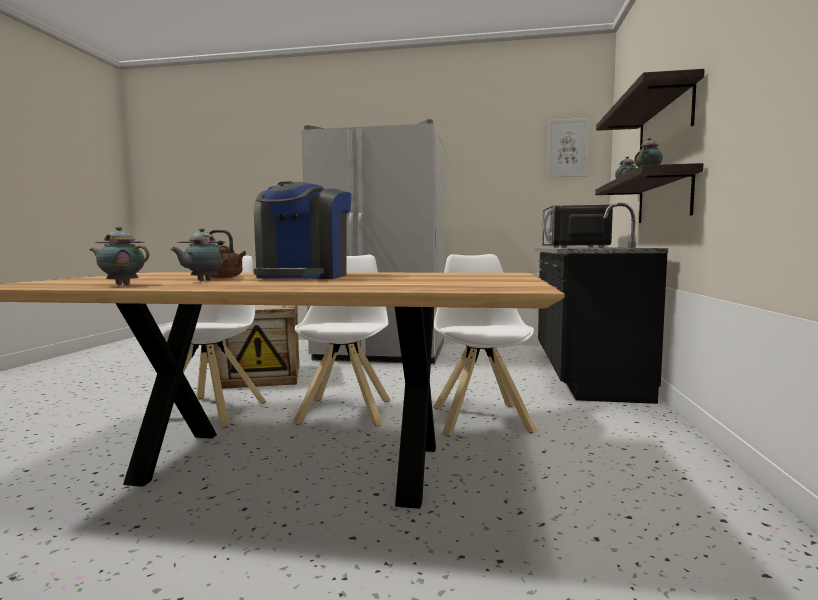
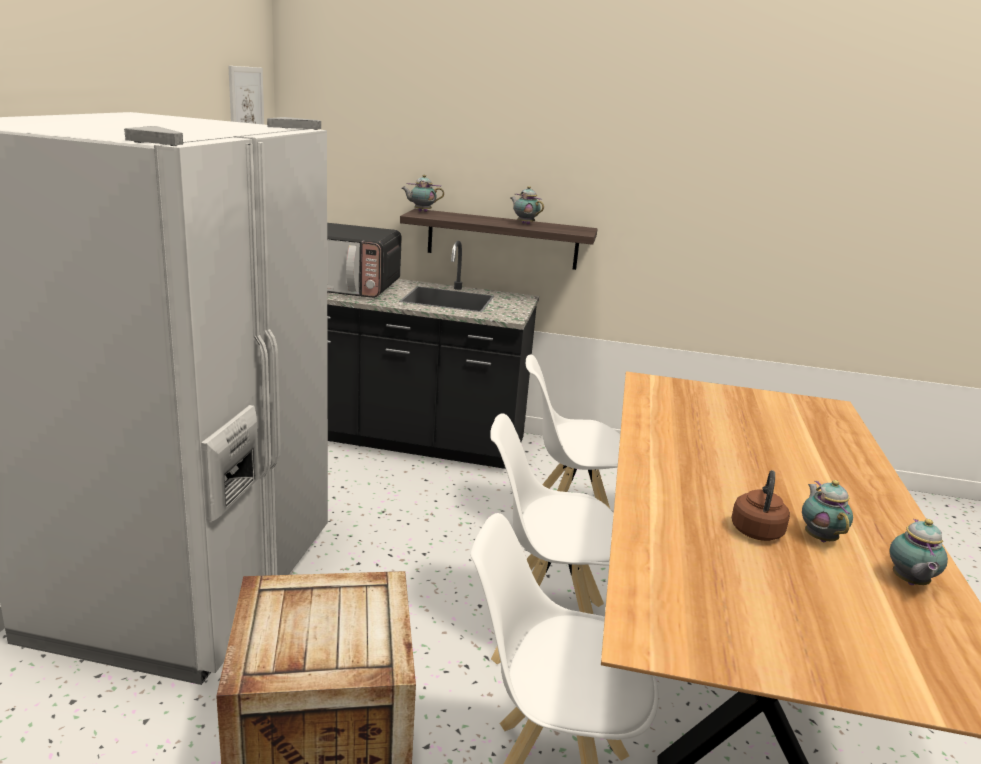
camera: 90 degrees left, 15 degrees up
teapot [170,228,231,281] -> teapot turned 135 degrees counterclockwise [802,480,853,542]
coffee machine [254,181,351,279] -> none
shelf [596,69,705,149] -> none

